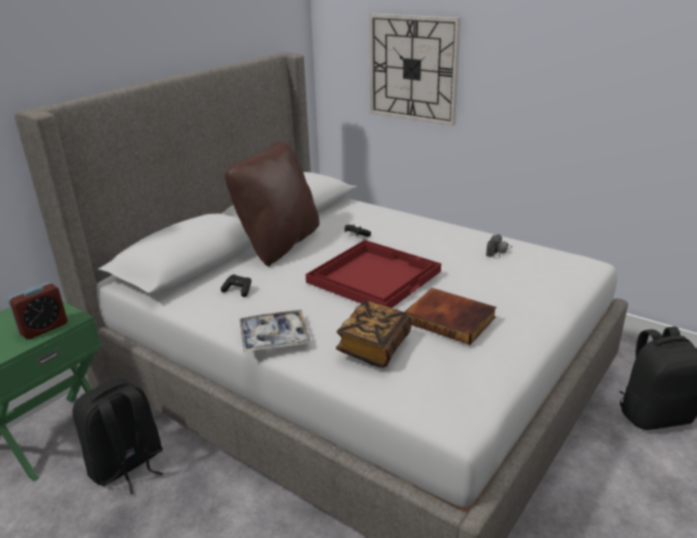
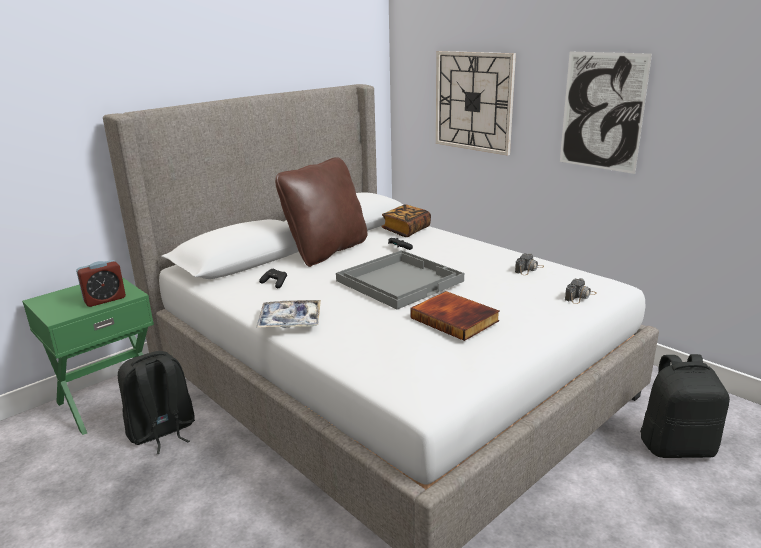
camera: 10 degrees right, 5 degrees down
red tray [306,240,441,308] -> grey tray [336,250,464,310]
book [336,301,411,368] -> book moved to [381,204,431,237]
none -> picture [560,51,652,174]
none -> camera [565,278,597,304]

